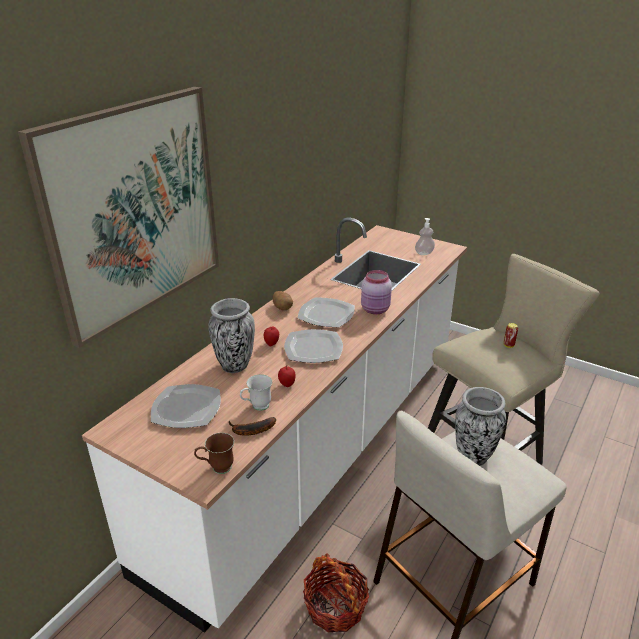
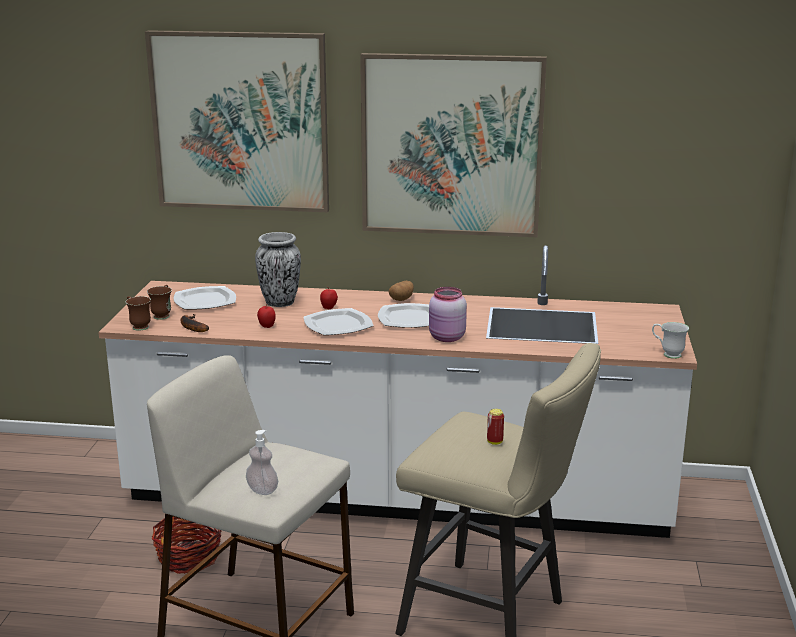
camera: 65 degrees right, 10 degrees down
white mug [240,374,272,411] -> white mug moved to [652,322,689,359]
soap dispenser [415,218,435,255] -> soap dispenser moved to [246,430,278,495]
vase [455,387,506,466] -> none
none -> brown mug [147,285,172,320]
none -> picture [360,53,547,237]

